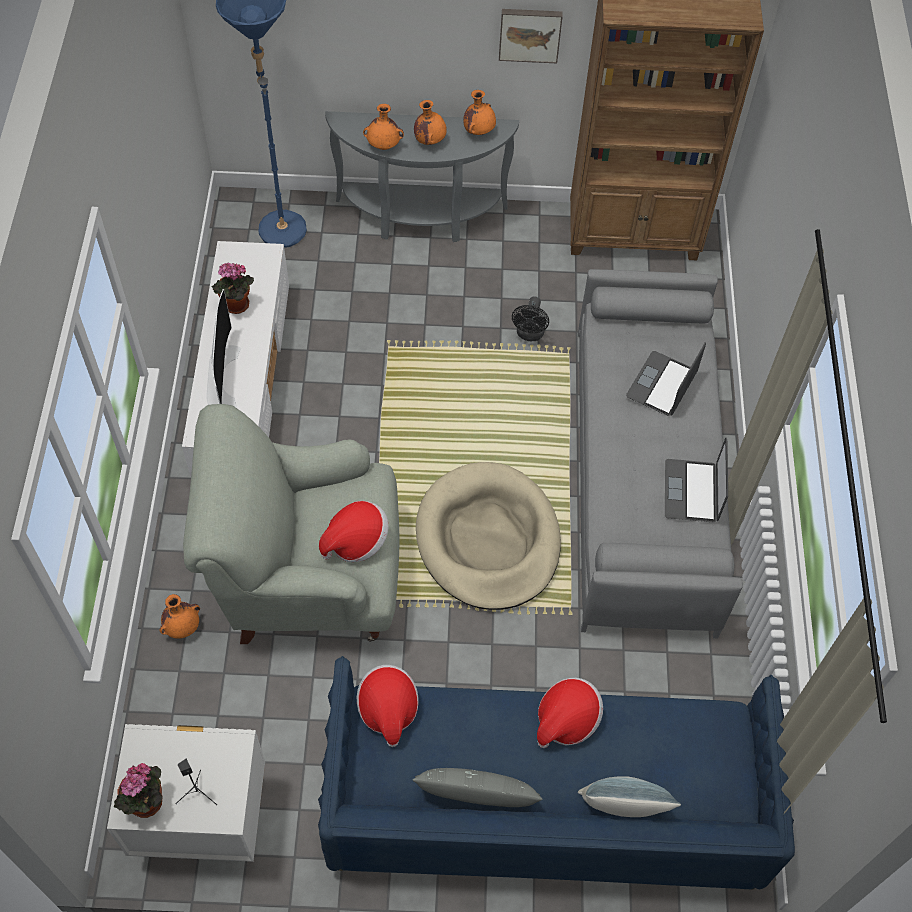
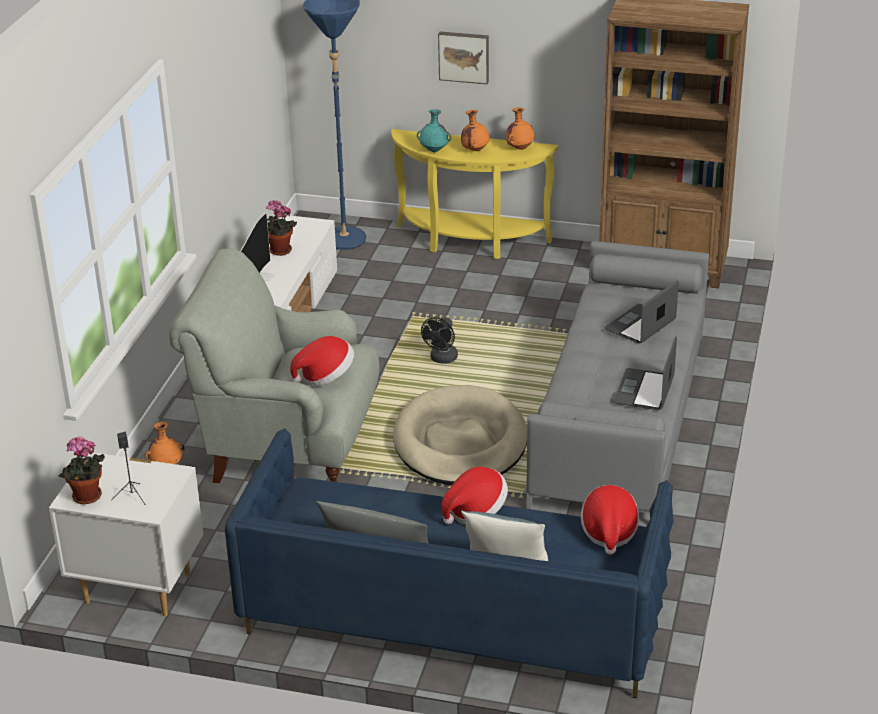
camera: 15 degrees right, 25 degrees down
grey console table [325,111,519,242] -> yellow console table [391,129,558,259]
hat [357,665,419,747] -> hat moved to [581,485,639,555]
orange vase [363,104,404,150] -> turquoise vase [417,109,451,152]
picture [499,9,563,63] -> picture moved to [438,31,489,84]
black fan [512,296,549,341] -> black fan moved to [421,317,458,364]

